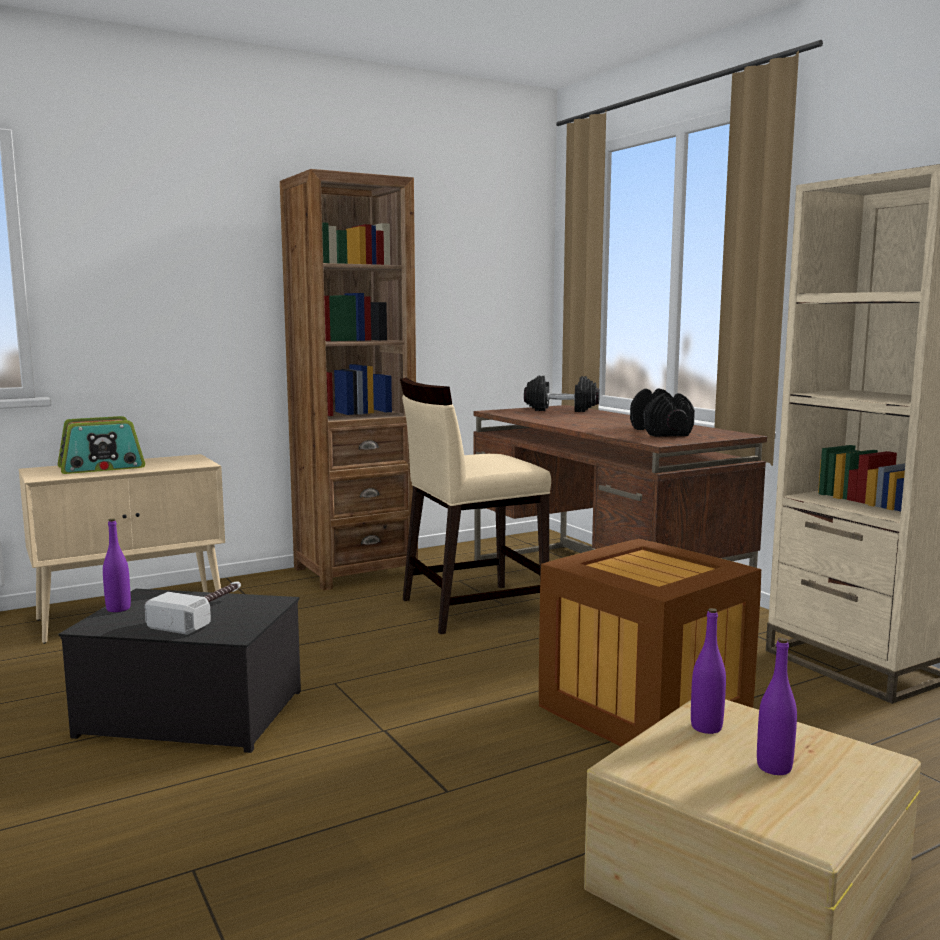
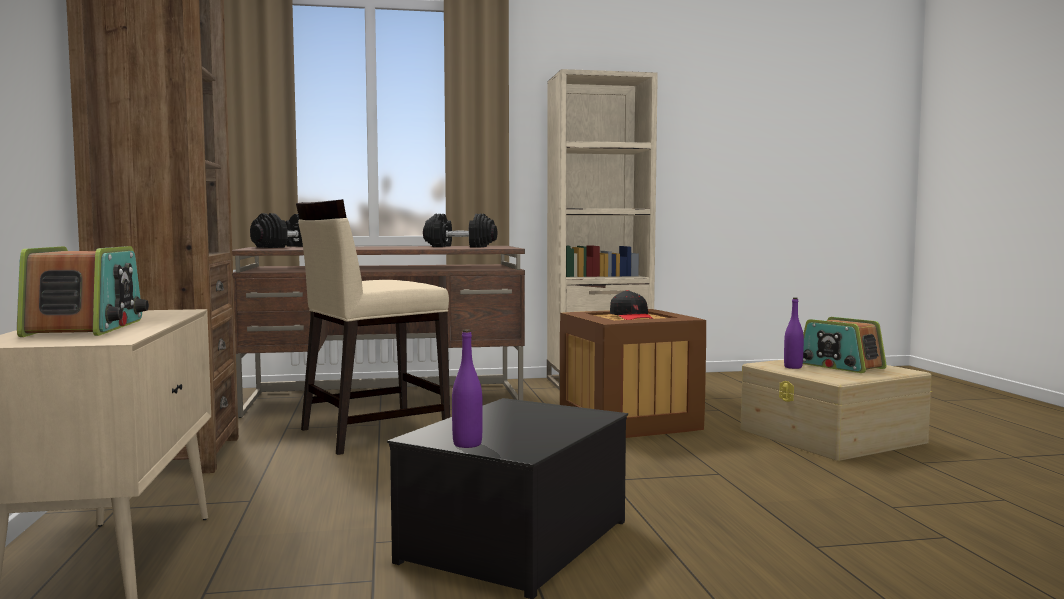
camera: 70 degrees left, 5 degrees down
hammer [144,581,241,635] -> none
beige chair [400,378,551,634] -> beige chair turned 60 degrees clockwise [296,199,450,455]
purple bottle [757,638,797,775] -> radio [803,317,887,373]
none -> black cap [610,290,653,320]

